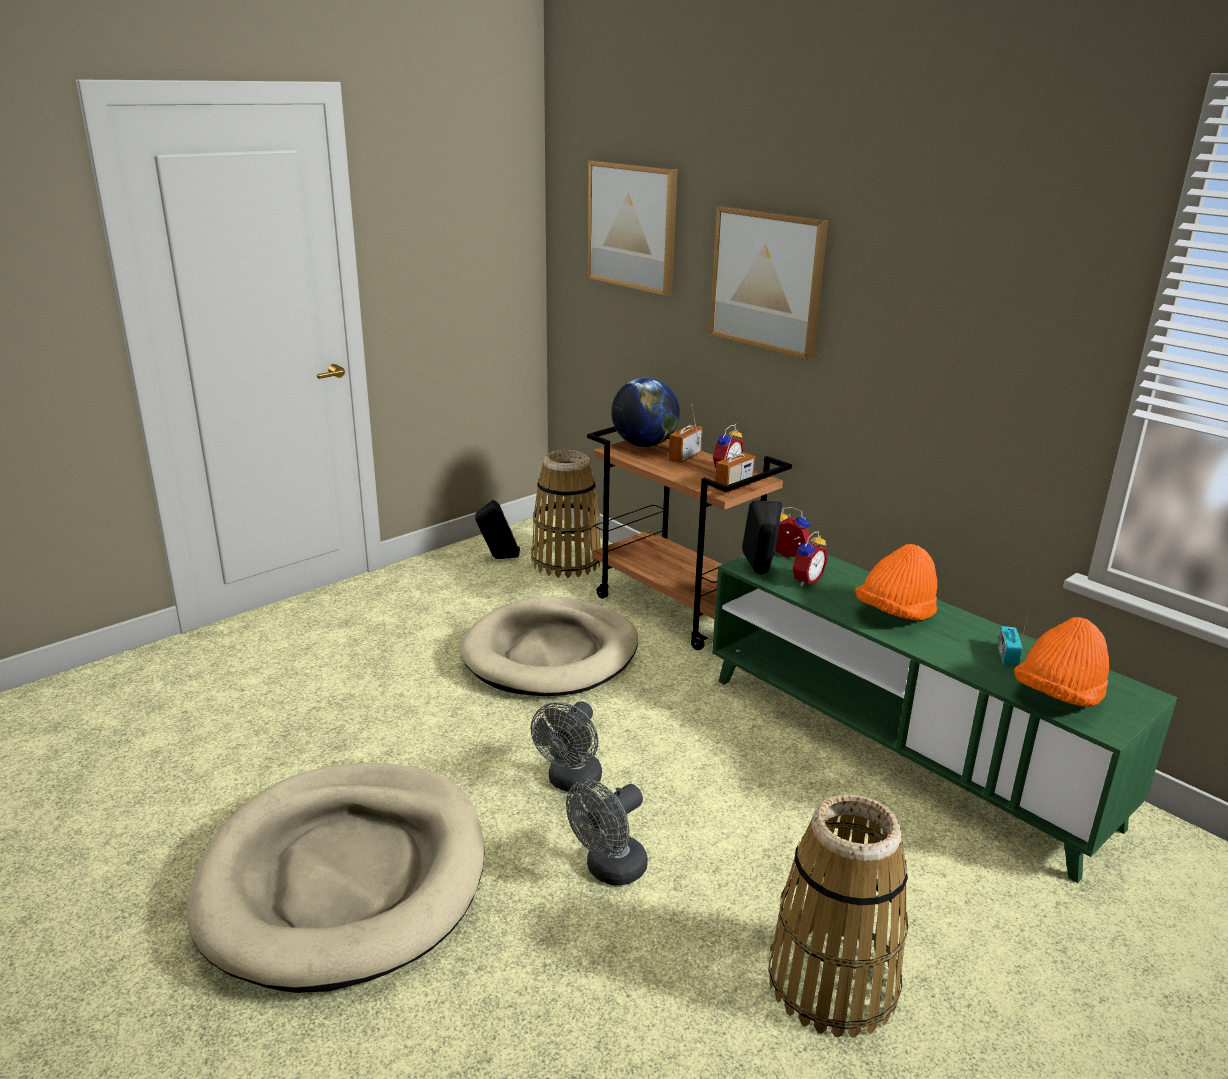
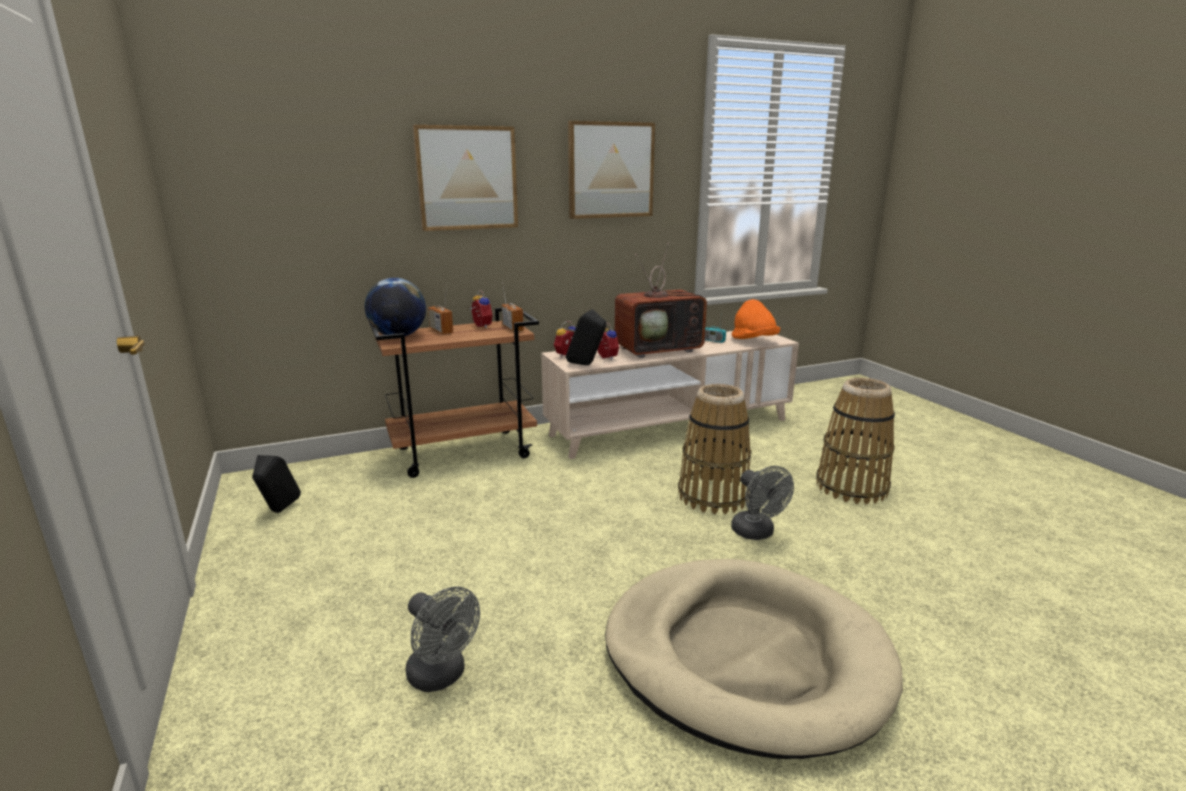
camera: 70 degrees left, 5 degrees down
beige dog bed [460,596,638,696] -> none
basket [531,450,601,578] -> basket moved to [678,384,751,514]
grey fan [531,701,602,793] -> grey fan moved to [405,586,480,692]
picture [588,160,678,296] -> picture moved to [568,121,655,219]
green tv stand [712,552,1177,883] -> beige tv stand [541,331,799,459]
orange hat [855,544,937,621] -> television [615,243,707,358]

